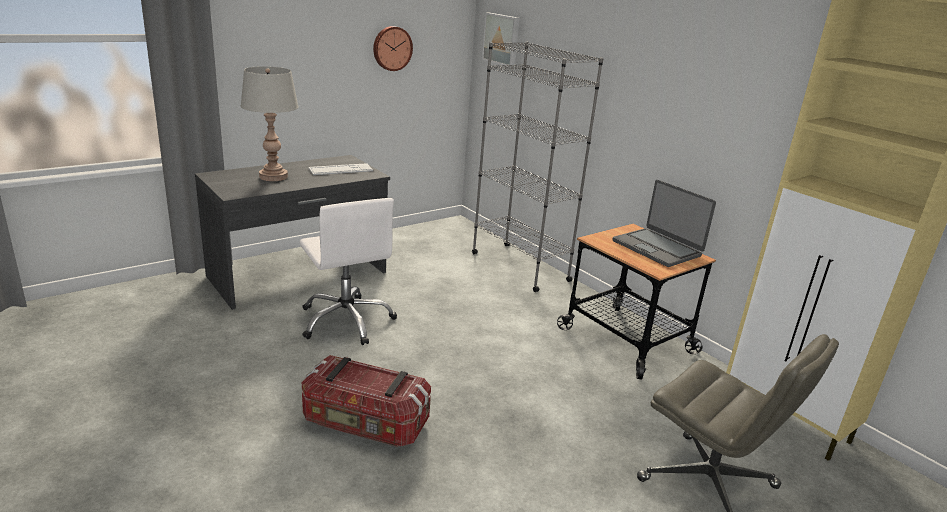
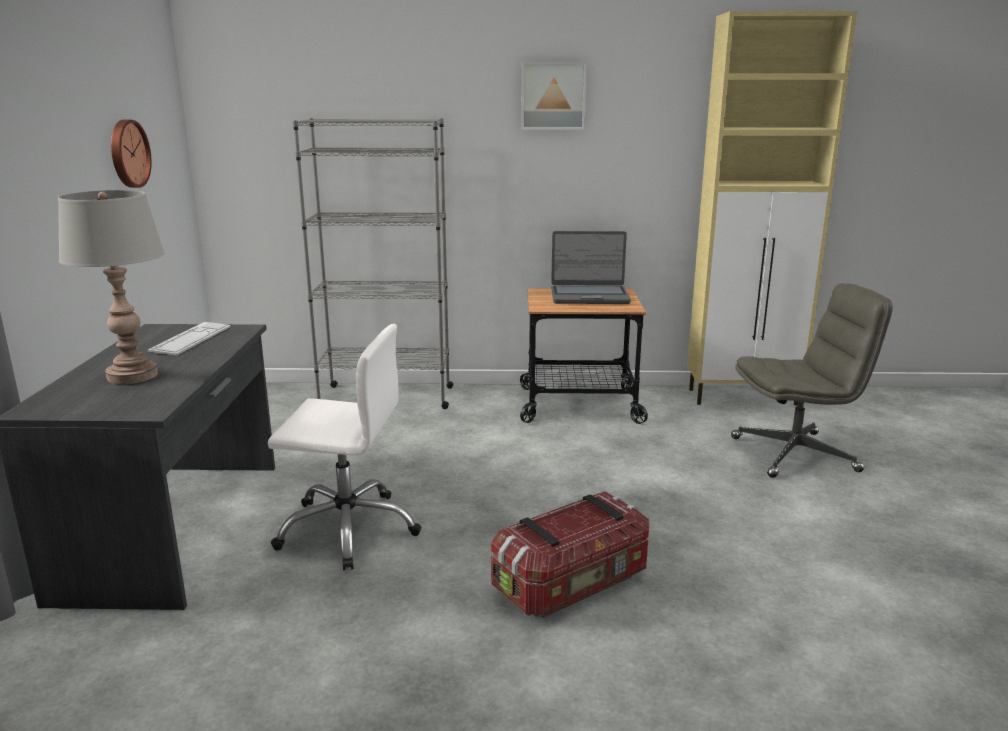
camera: 50 degrees left, 5 degrees down
picture [482,13,520,67] -> picture moved to [521,62,587,130]

